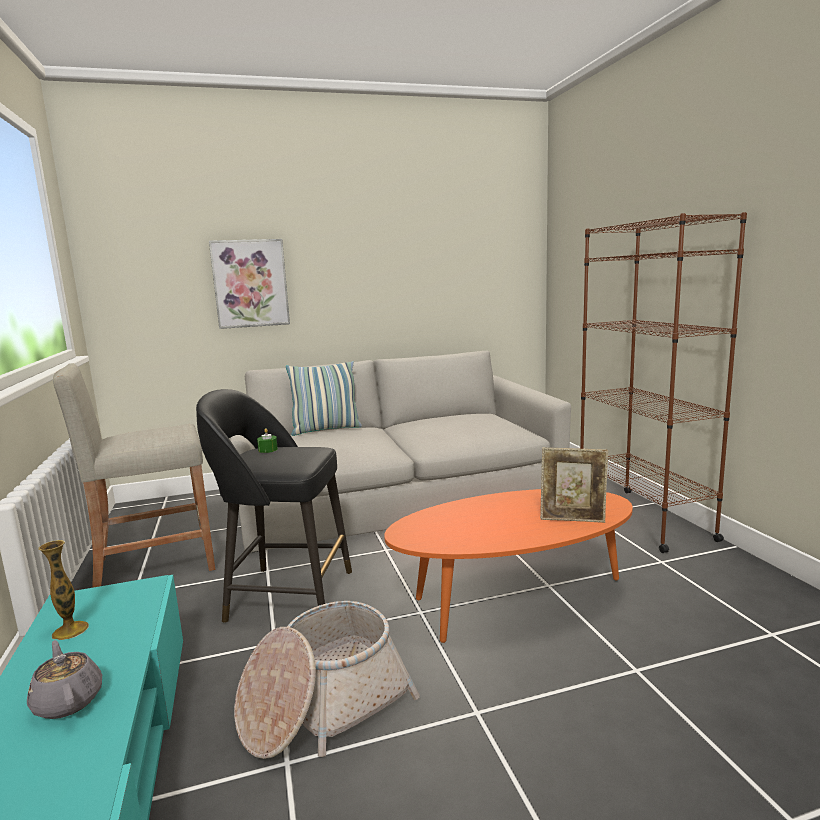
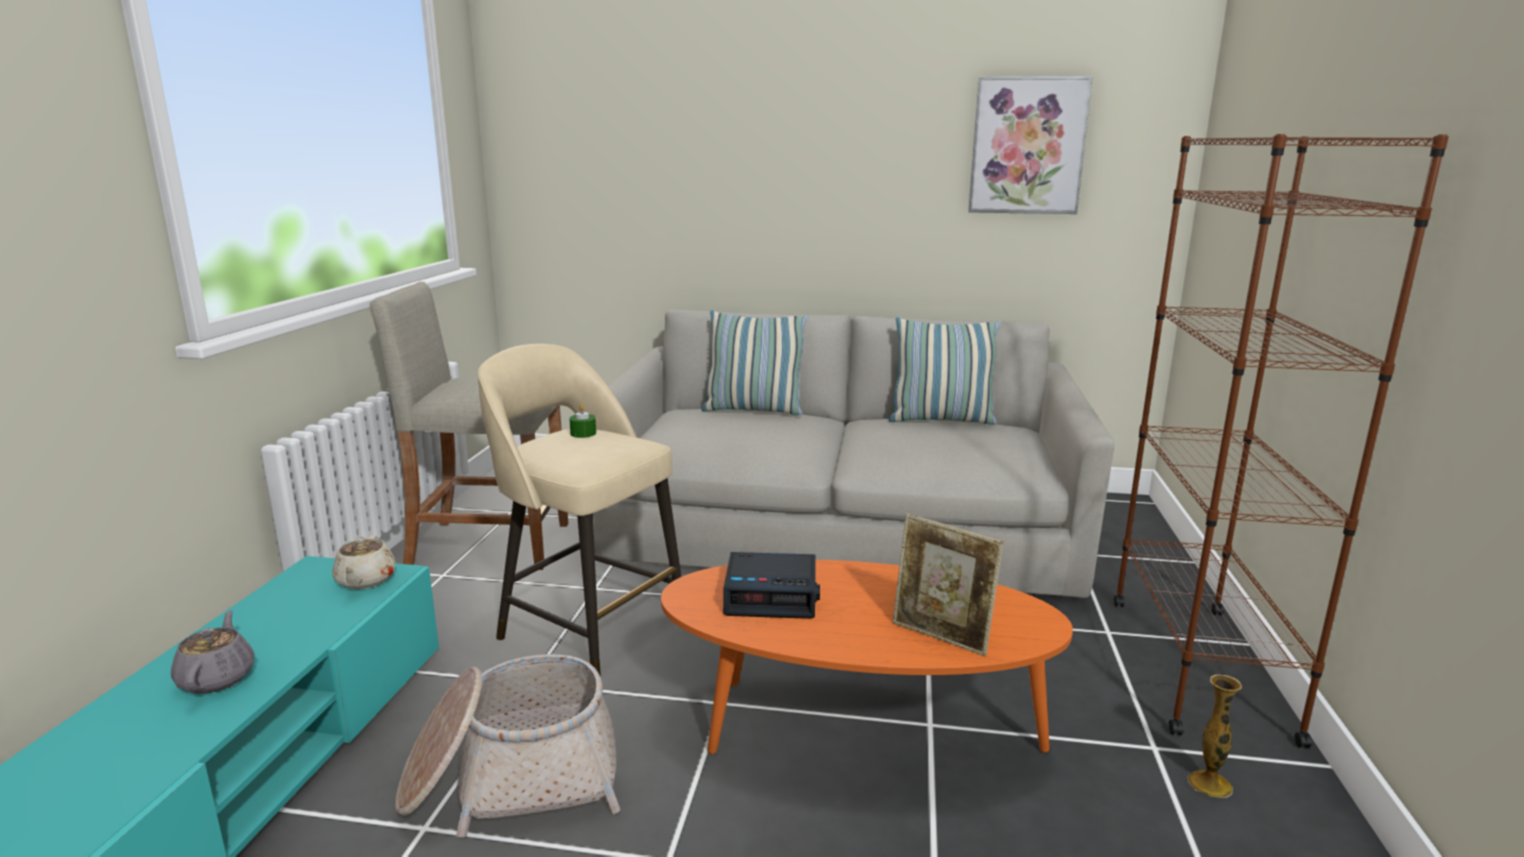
camera: 25 degrees right, 5 degrees up
vase [38,540,89,640] -> vase moved to [1188,675,1242,798]
black stool [196,389,352,623] -> beige stool [477,344,681,677]
picture [209,239,290,329] -> picture moved to [968,76,1093,214]
none -> beige teapot [332,535,395,589]
none -> alarm clock [723,552,820,619]
none -> pillow [889,317,1001,425]

